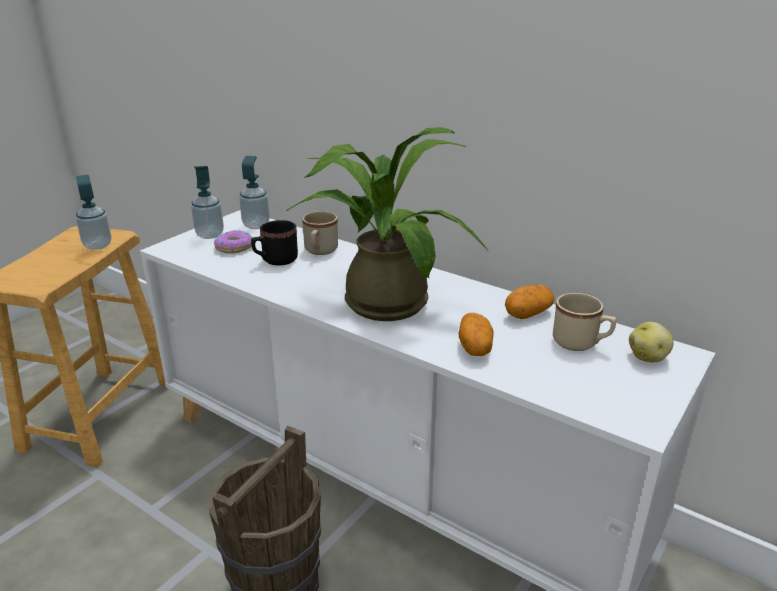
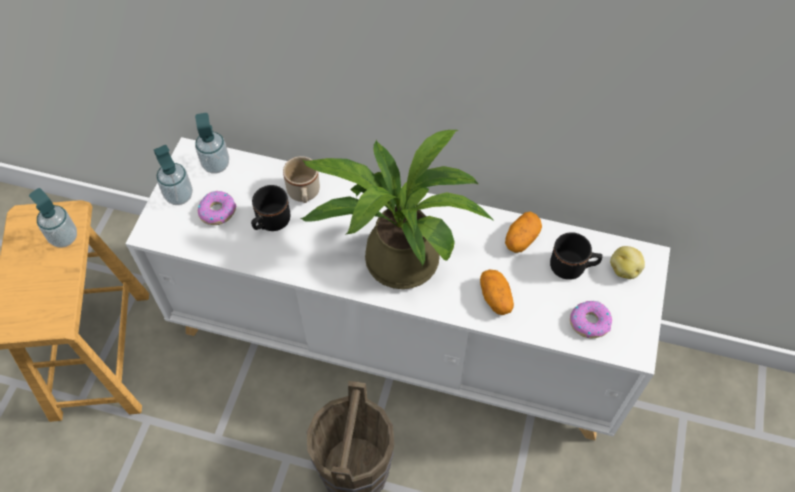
camera: 20 degrees left, 30 degrees up
beige mug [553,293,616,351] -> black mug [550,232,603,280]
none -> donut [570,301,612,338]

